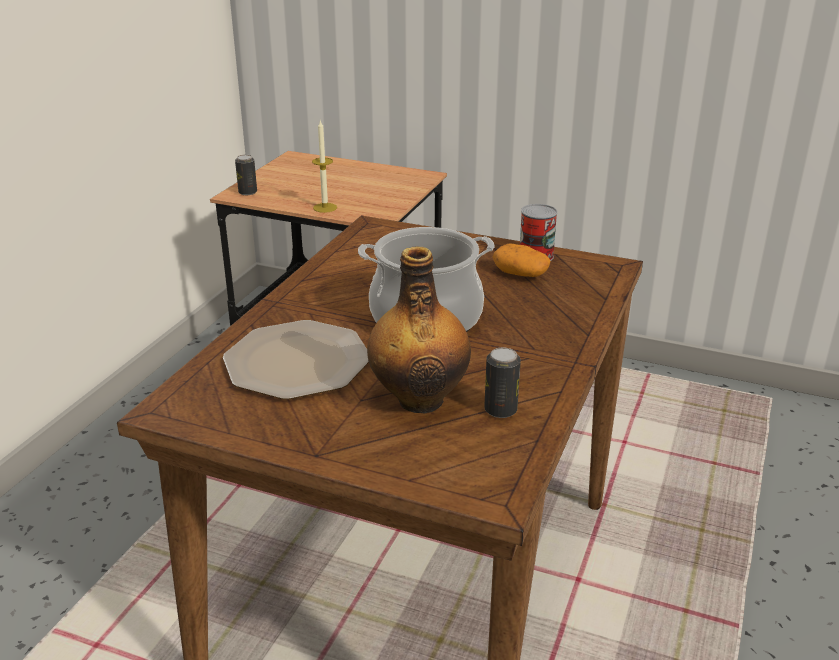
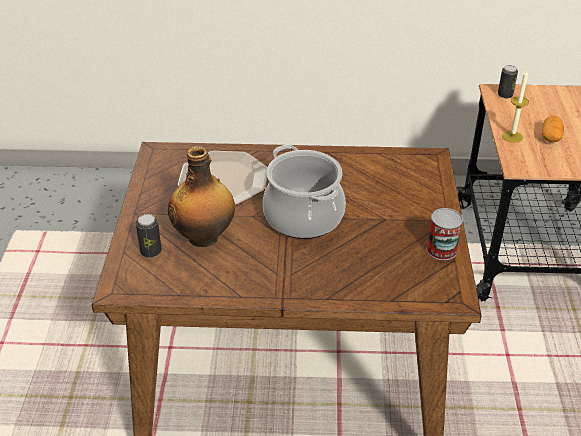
camera: 70 degrees right, 10 degrees up
can [484,347,521,418] -> can moved to [136,214,162,257]
potato [493,244,550,277] -> potato moved to [542,116,564,142]

